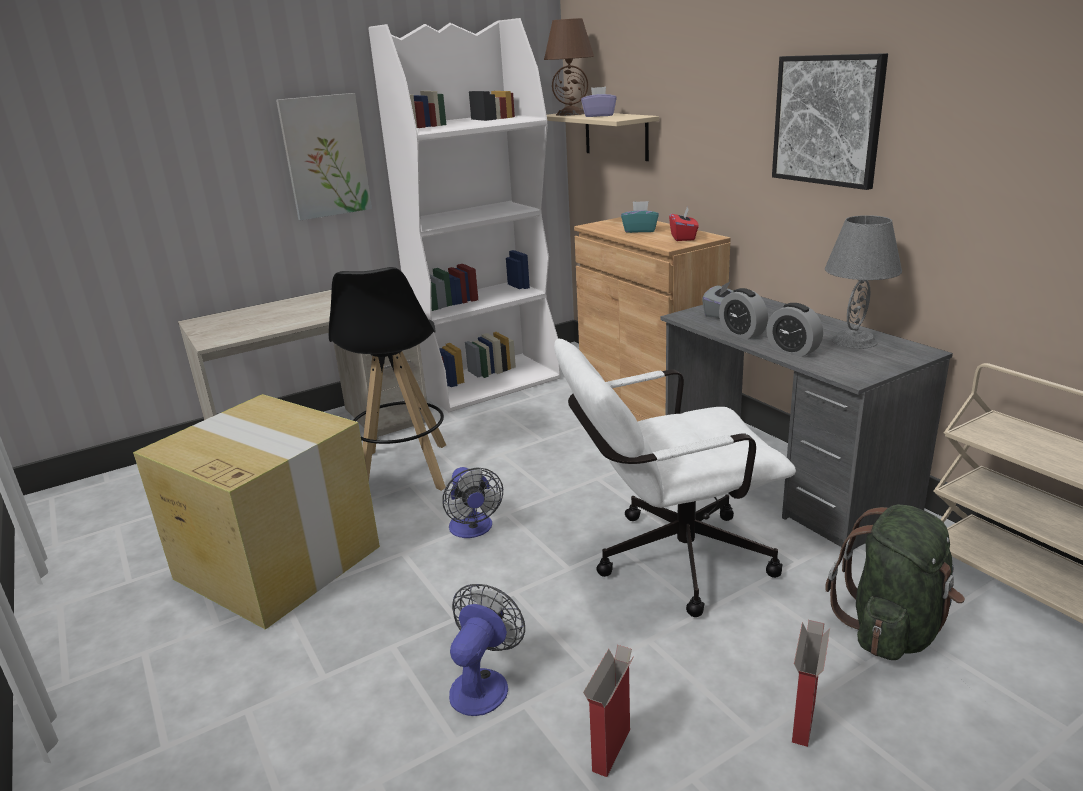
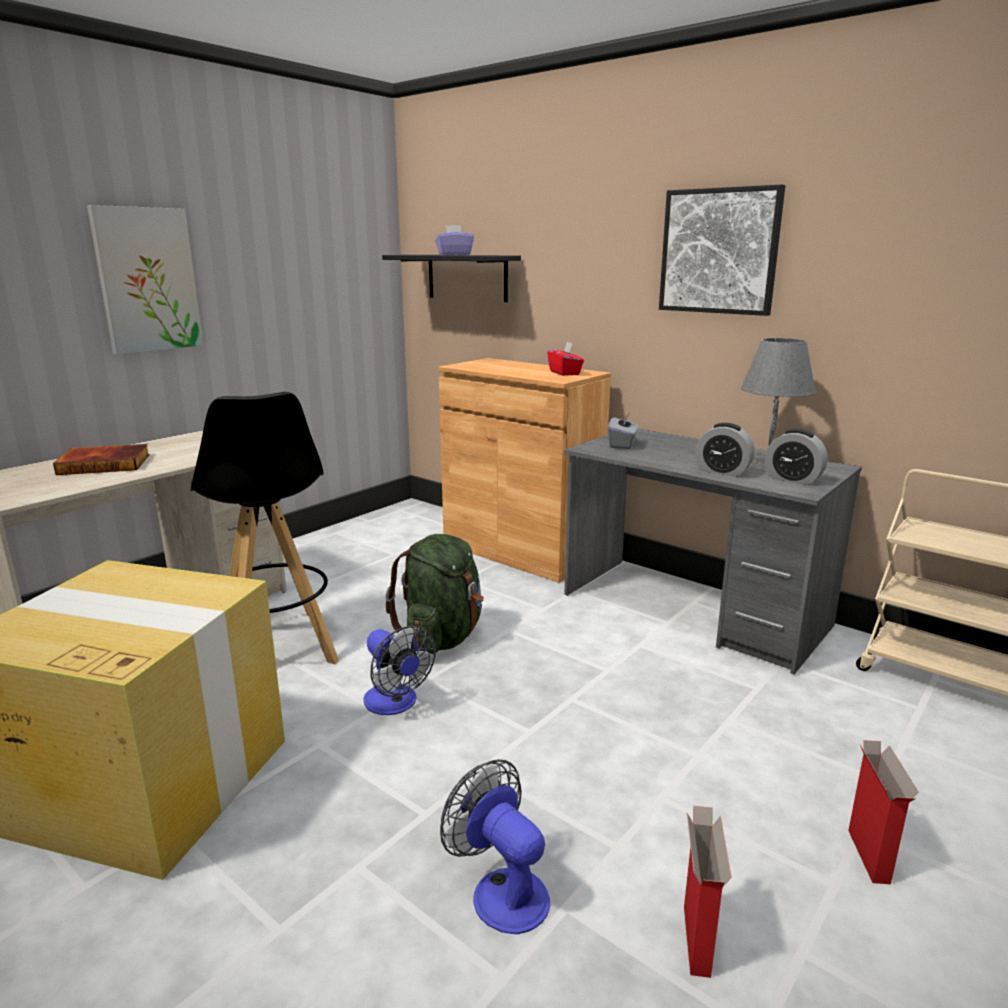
camera: 20 degrees left, 5 degrees down
white bookcase [369,18,560,412] -> none
fan [449,584,525,716] -> fan turned 45 degrees counterclockwise [440,759,550,934]
brown table lamp [544,18,594,116] -> none
beige shelf [547,113,659,161] -> black shelf [382,255,521,302]
white office chair [554,339,796,617] -> none
turquoise tissue box [621,201,659,233] -> none
alarm clock [719,288,768,339] -> alarm clock moved to [765,429,828,485]
green backpack [825,505,965,660] -> green backpack moved to [386,534,484,654]
none -> book [53,444,150,475]

